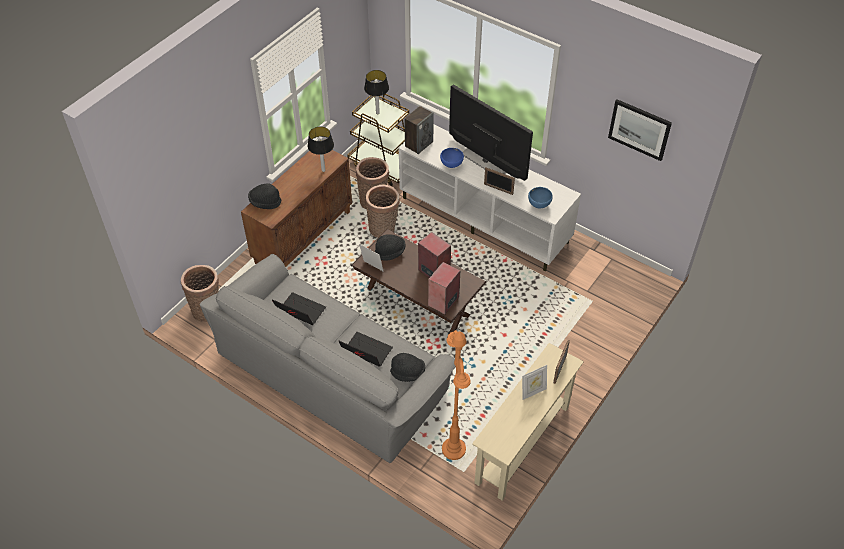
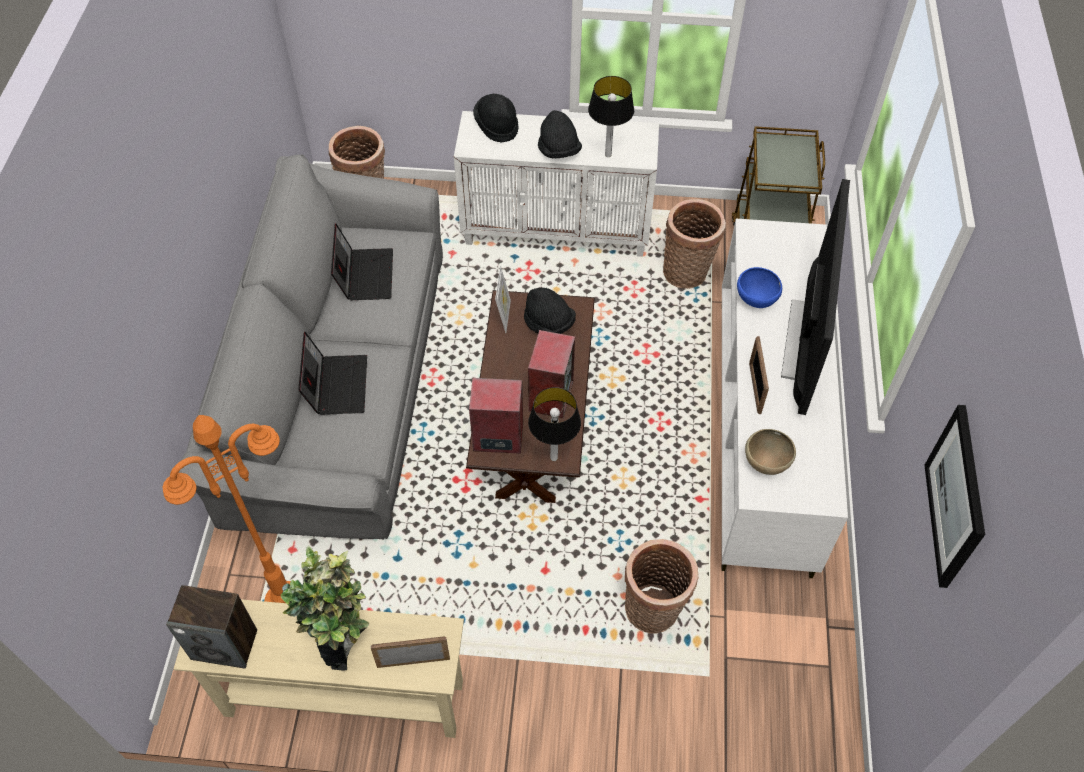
camera: 60 degrees right, 5 degrees up
brown cabinet [241,150,352,267] -> white cabinet [454,111,659,257]
table lamp [364,70,389,114] -> table lamp moved to [528,387,581,461]
basket [365,185,400,238] -> basket moved to [625,539,698,634]
black hat [390,353,425,382] -> black hat moved to [538,110,582,158]
speaker [404,106,434,154] -> speaker moved to [166,585,257,668]
picture frame [522,365,547,400] -> potted plant [281,546,369,671]
blue bowl [528,187,553,208] -> brown bowl [745,429,796,475]

